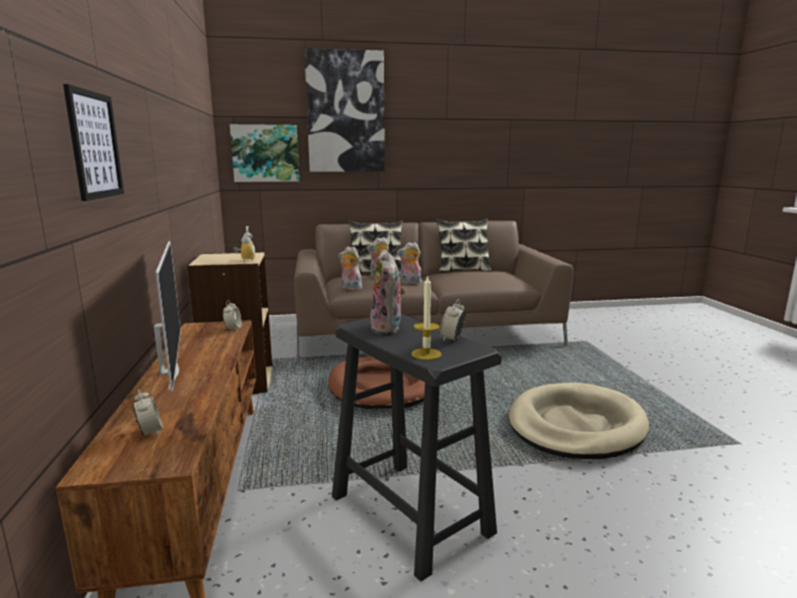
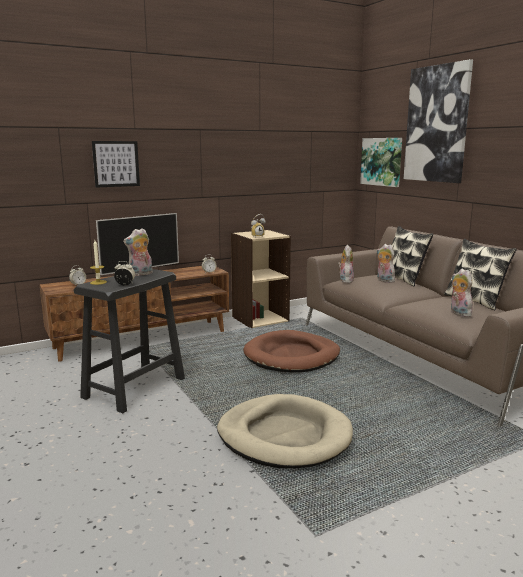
camera: 70 degrees right, 0 degrees up
plush toy [397,242,422,284] -> plush toy moved to [451,269,473,317]

